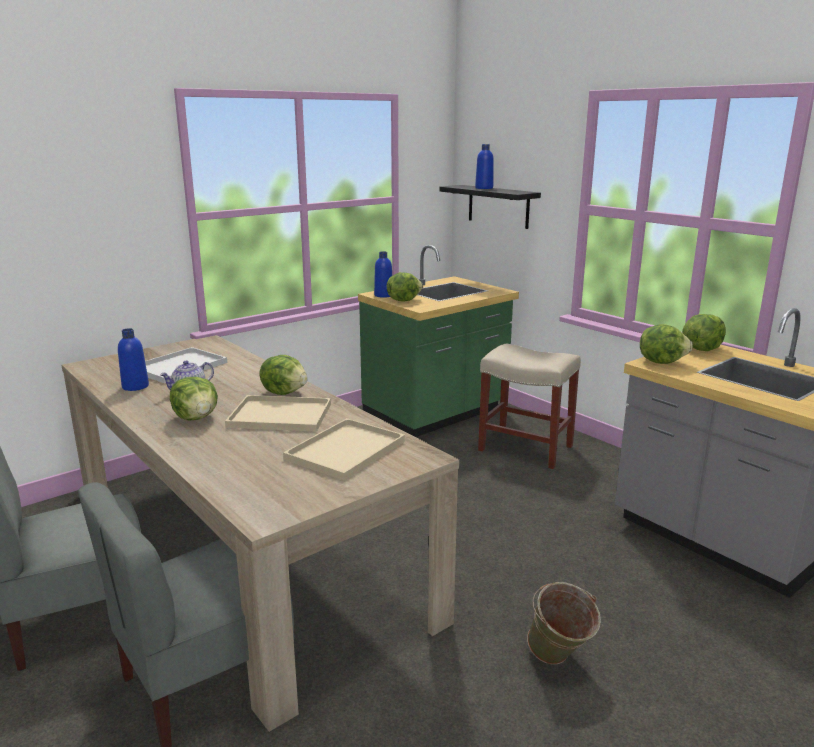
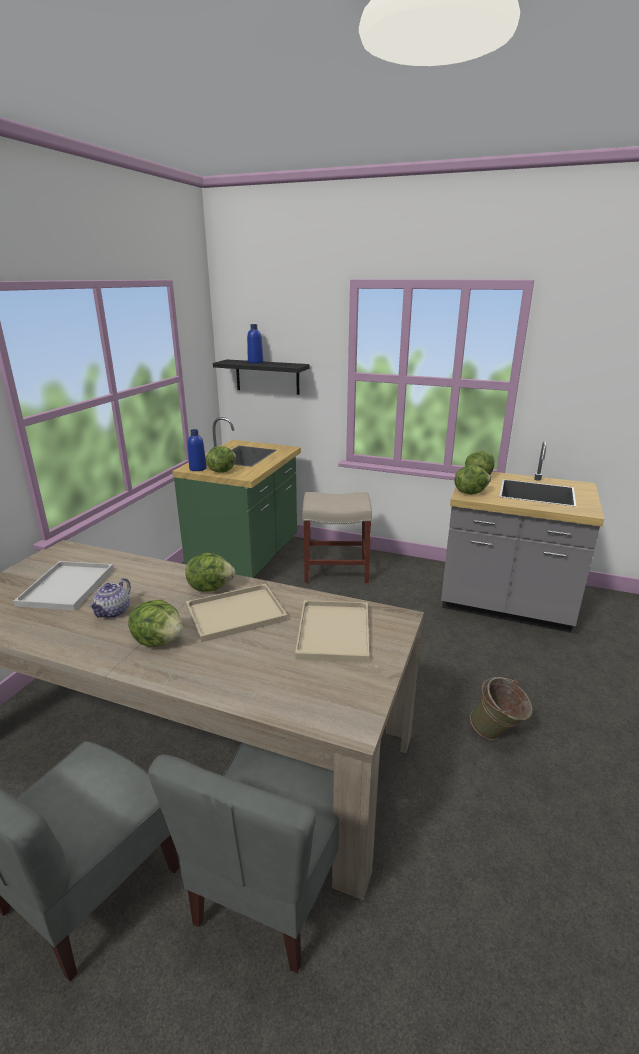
camera: 30 degrees left, 5 degrees up
blue bottle [118,328,149,391] -> none

